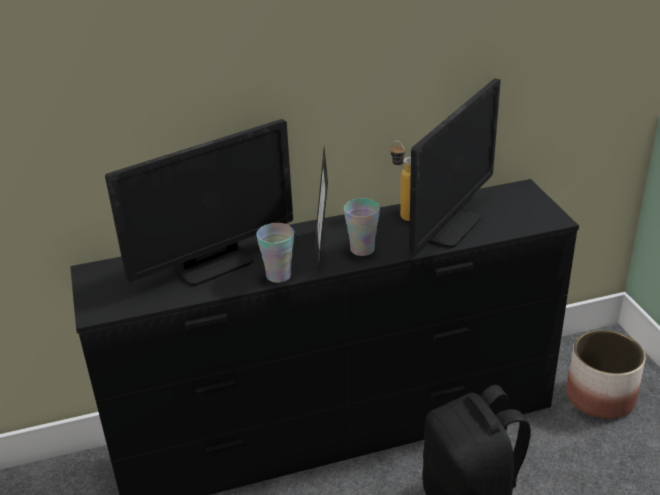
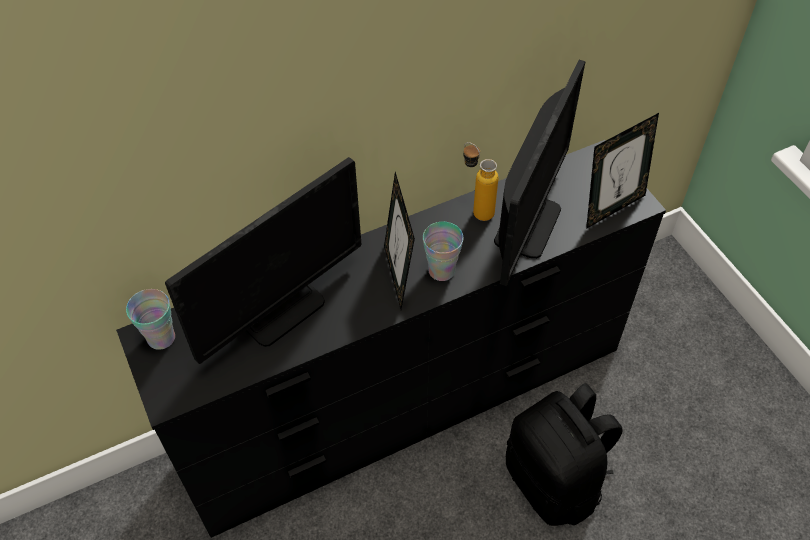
camera: 10 degrees left, 20 degrees up
cup [256,223,294,283] -> cup moved to [126,289,175,350]
planter [566,330,646,419] -> none
none -> picture frame [586,113,659,229]

